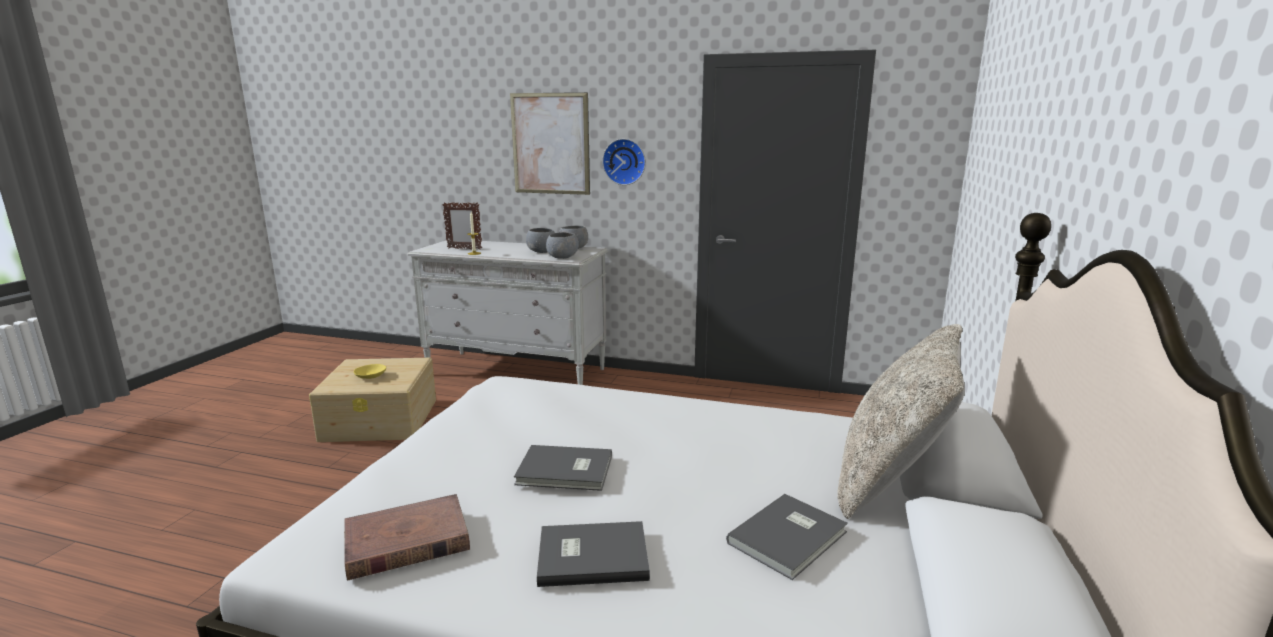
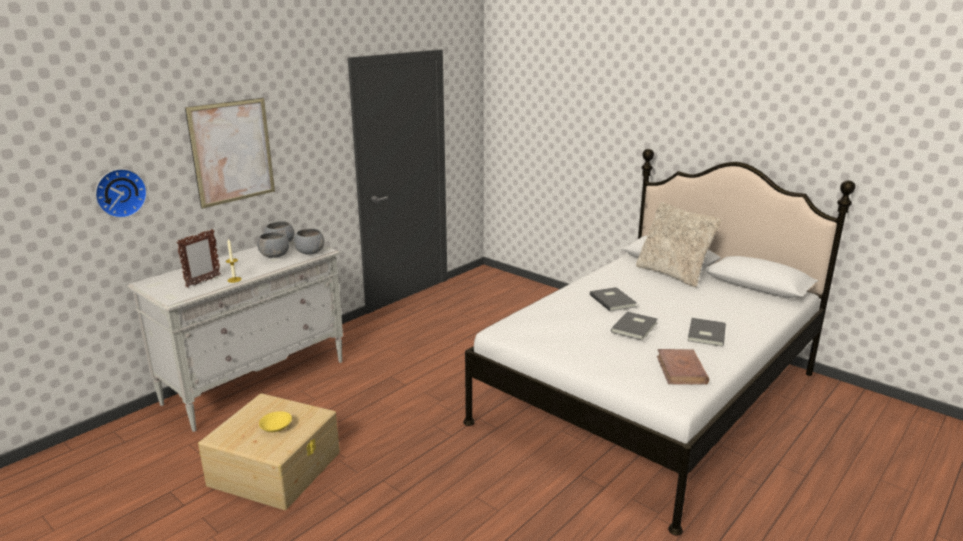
camera: 65 degrees left, 5 degrees up
wall clock [602,139,646,185] -> wall clock moved to [95,169,147,218]
grey book [726,494,848,580] -> grey book moved to [590,287,637,311]

